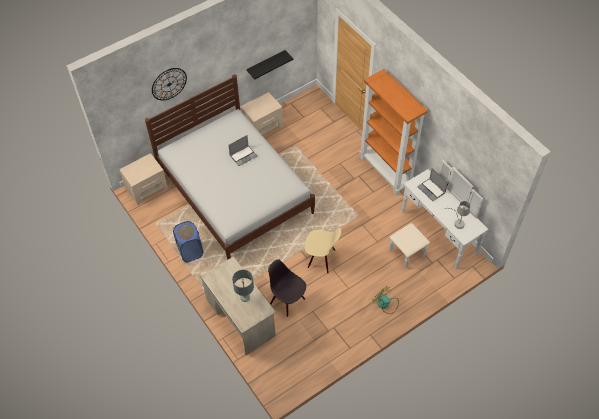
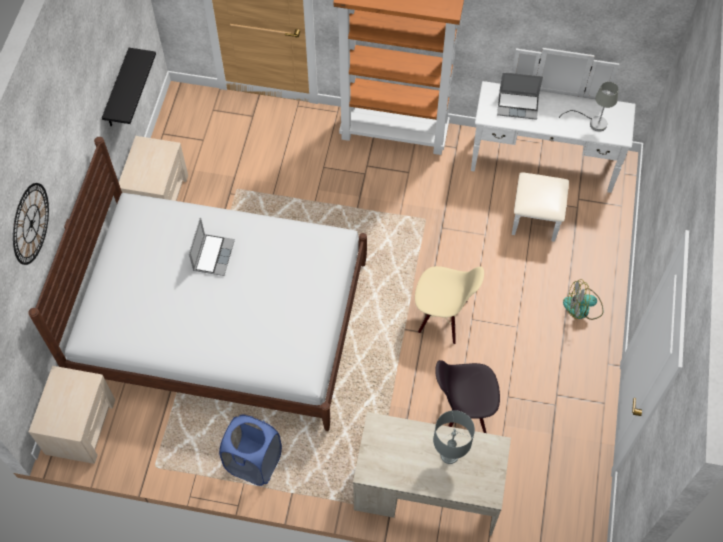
camera: 45 degrees left, 5 degrees up
beige chair [304,228,341,273] -> beige chair turned 45 degrees clockwise [415,266,484,344]

